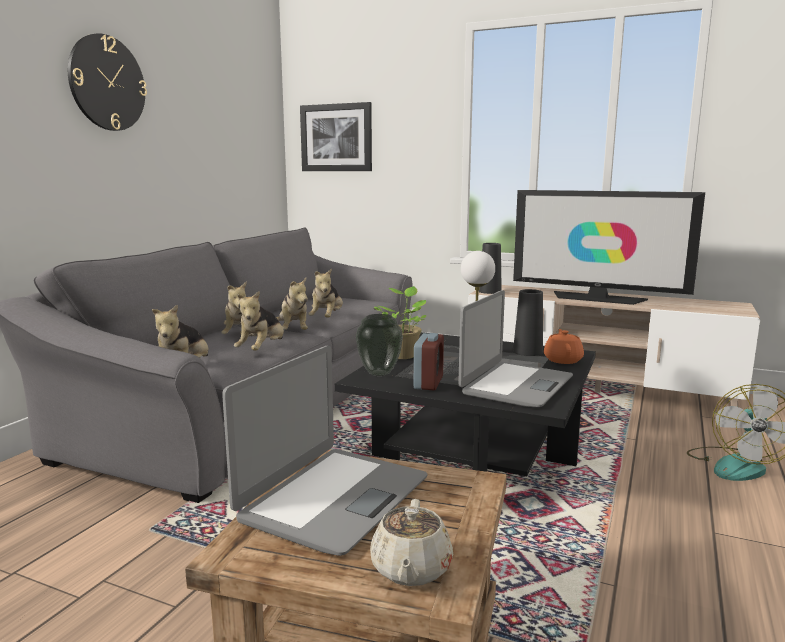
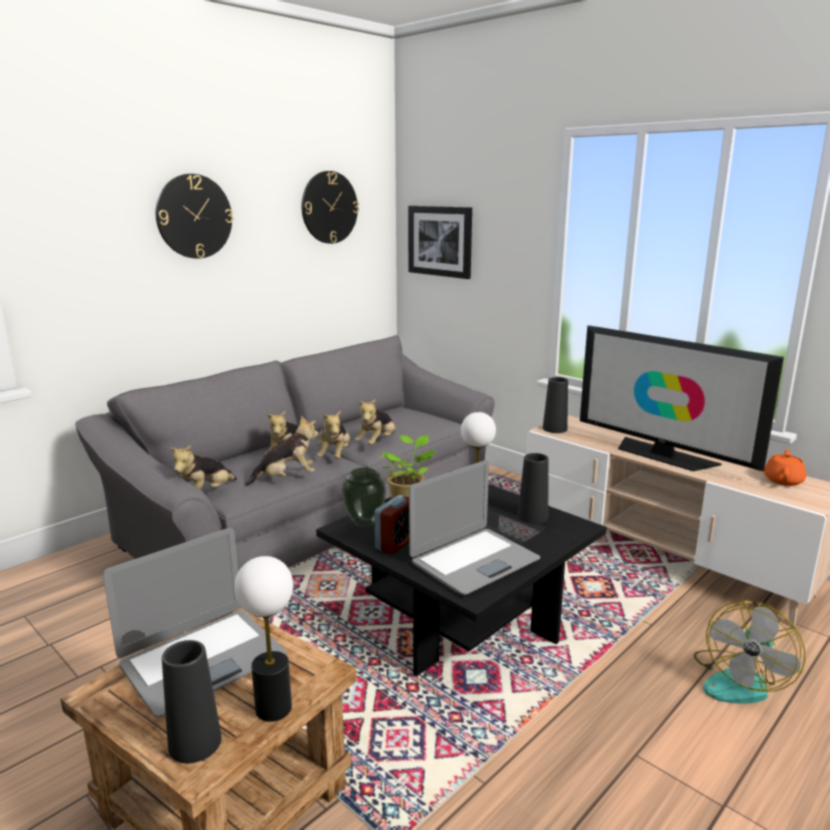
camera: 20 degrees right, 5 degrees up
plush toy [234,291,284,351] -> plush toy turned 150 degrees counterclockwise [245,416,318,486]
beige teapot [370,499,453,586] -> black vase [162,640,222,763]
orange teapot [544,329,584,364] -> orange teapot moved to [764,449,806,486]
none -> table lamp [234,556,293,722]
none -> wall clock [302,171,359,244]

